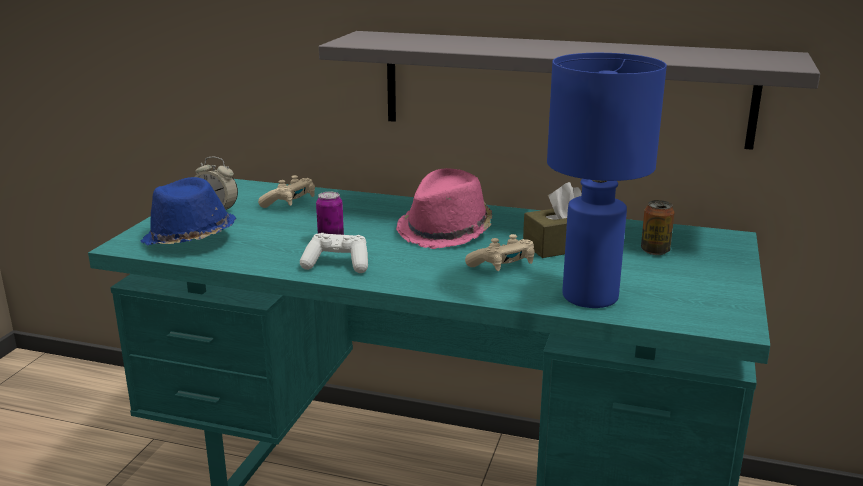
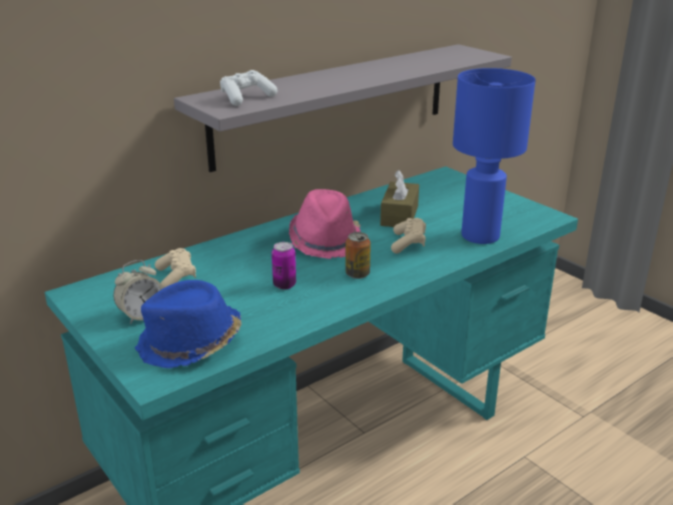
camera: 55 degrees left, 5 degrees up
white game controller [300,233,368,273] -> white game controller moved to [220,70,278,106]
can [641,200,675,255] -> can moved to [346,232,371,279]

